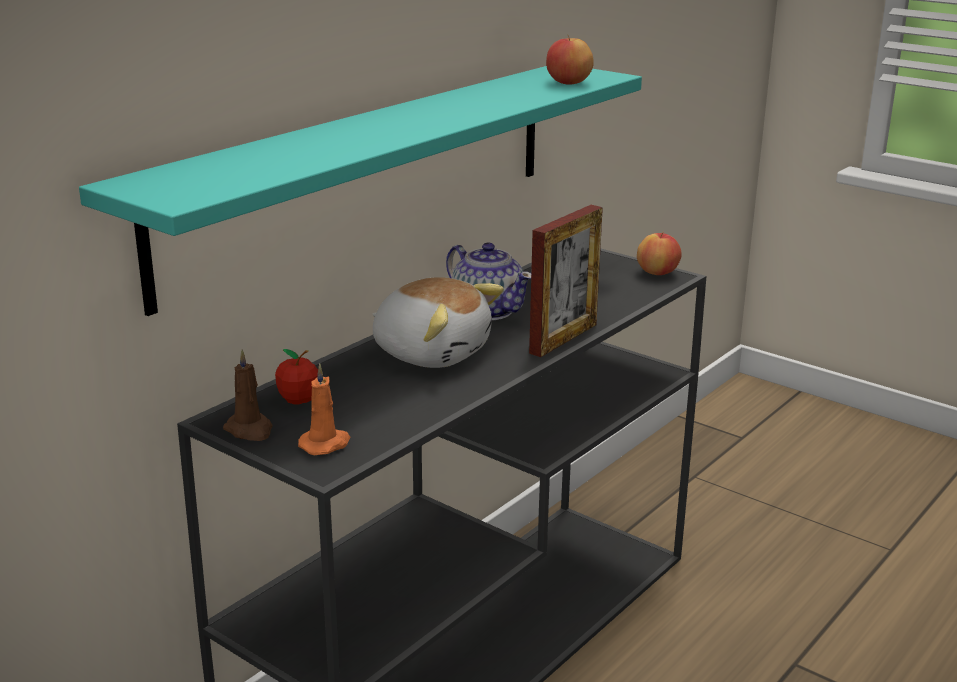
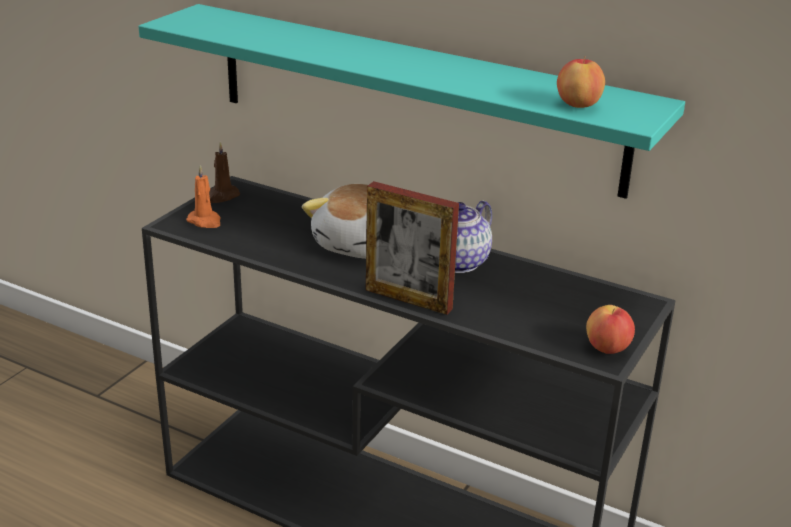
camera: 80 degrees right, 5 degrees up
apple [275,349,318,405] -> none

